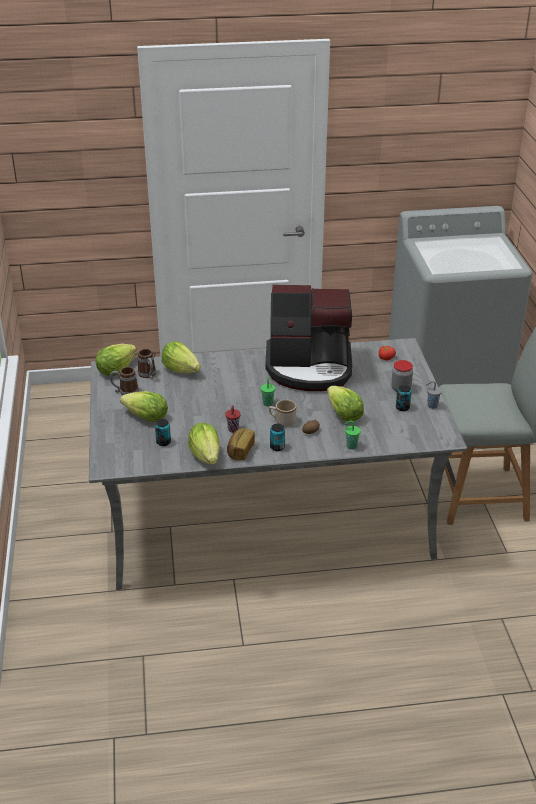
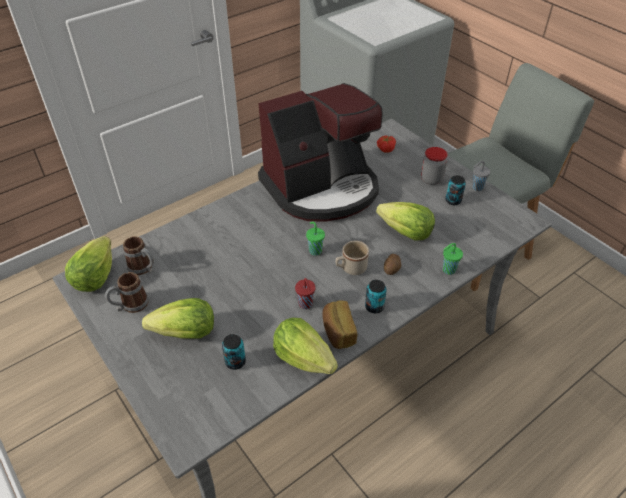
camera: 30 degrees left, 10 degrees up
lettuce [162,341,201,373] -> none

